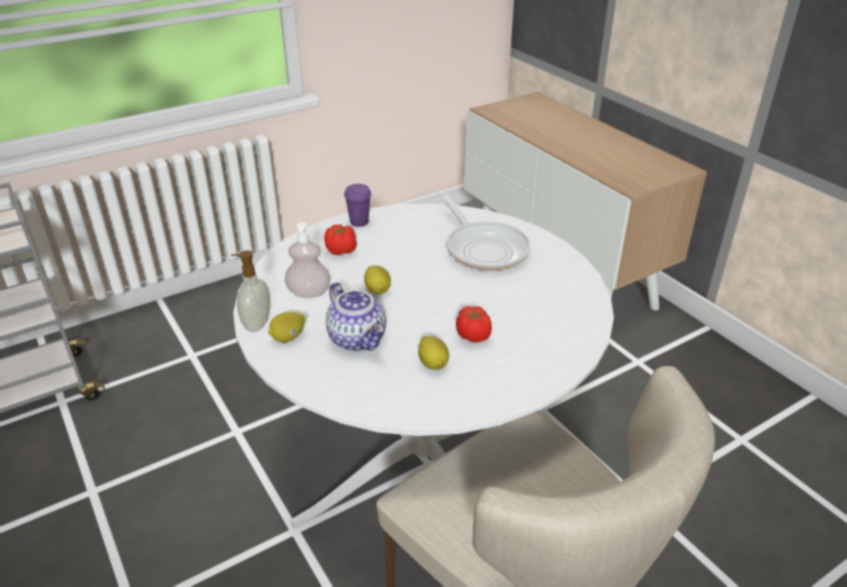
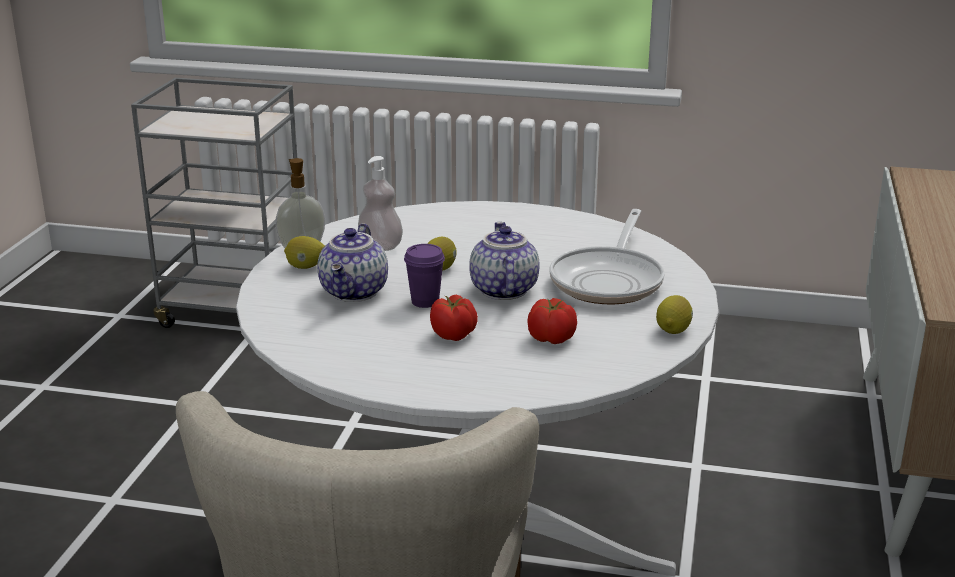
camera: 45 degrees right, 10 degrees down
tomato [324,224,356,255] -> tomato moved to [527,298,577,344]
purple cup [344,184,371,227] -> purple cup moved to [404,244,445,308]
lemon [418,336,449,370] -> lemon moved to [656,295,693,334]
none -> teapot [469,222,539,300]

